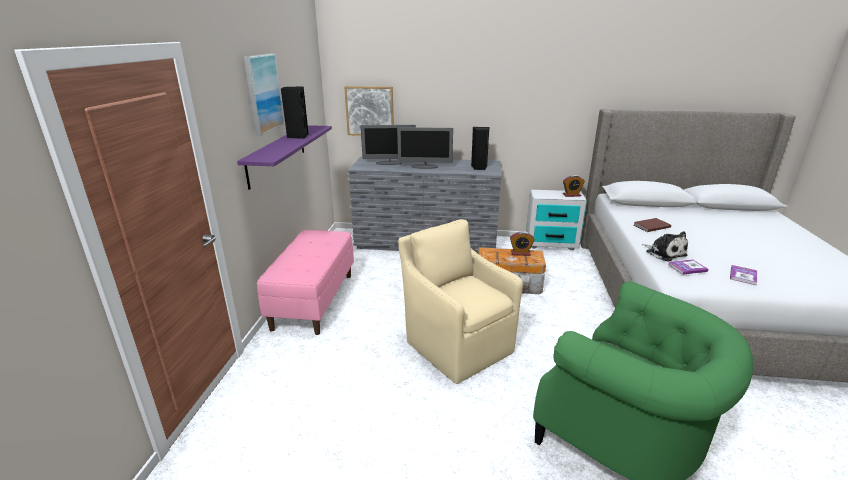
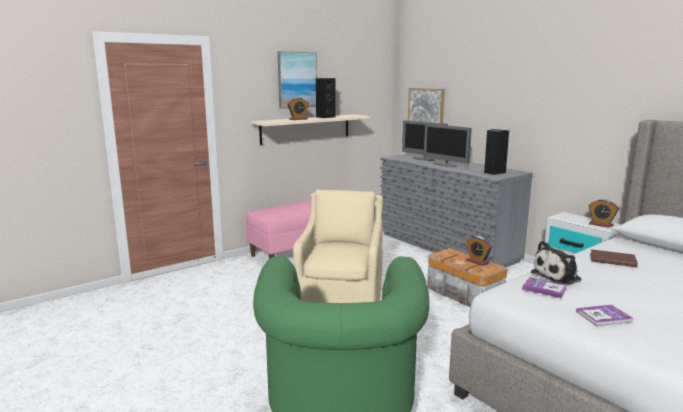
camera: 45 degrees right, 10 degrees down
purple shelf [237,125,332,190] -> beige shelf [251,114,370,145]
plush toy [642,231,688,262] -> plush toy turned 45 degrees clockwise [531,241,581,285]
none -> alarm clock [288,98,309,120]

